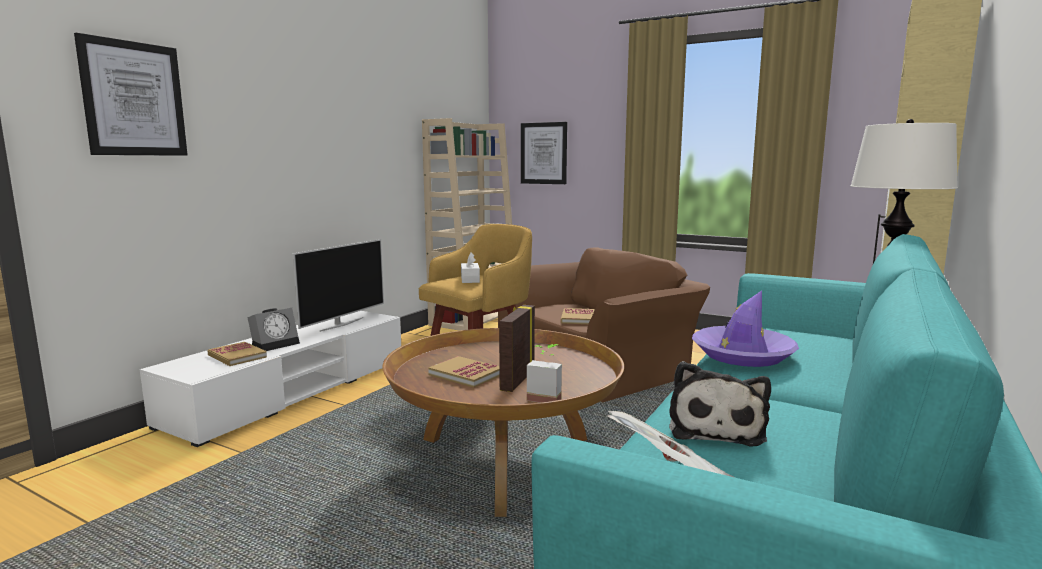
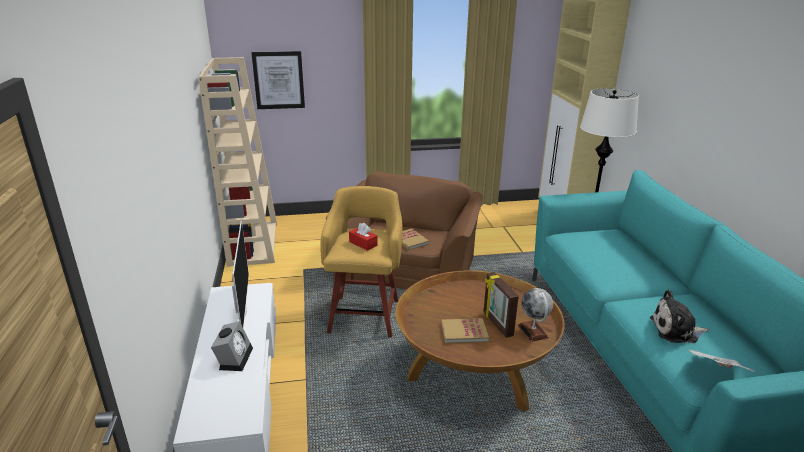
camera: 40 degrees left, 15 degrees up
picture [74,33,188,156] -> none
book [207,342,267,366] -> none
white tissue box [461,252,480,283] -> red tissue box [349,223,378,251]
potted plant [527,344,562,403] -> globe [518,288,553,342]
plush toy [669,361,771,447] -> plush toy turned 120 degrees clockwise [650,290,709,343]
purple hat [692,291,799,367] -> none

